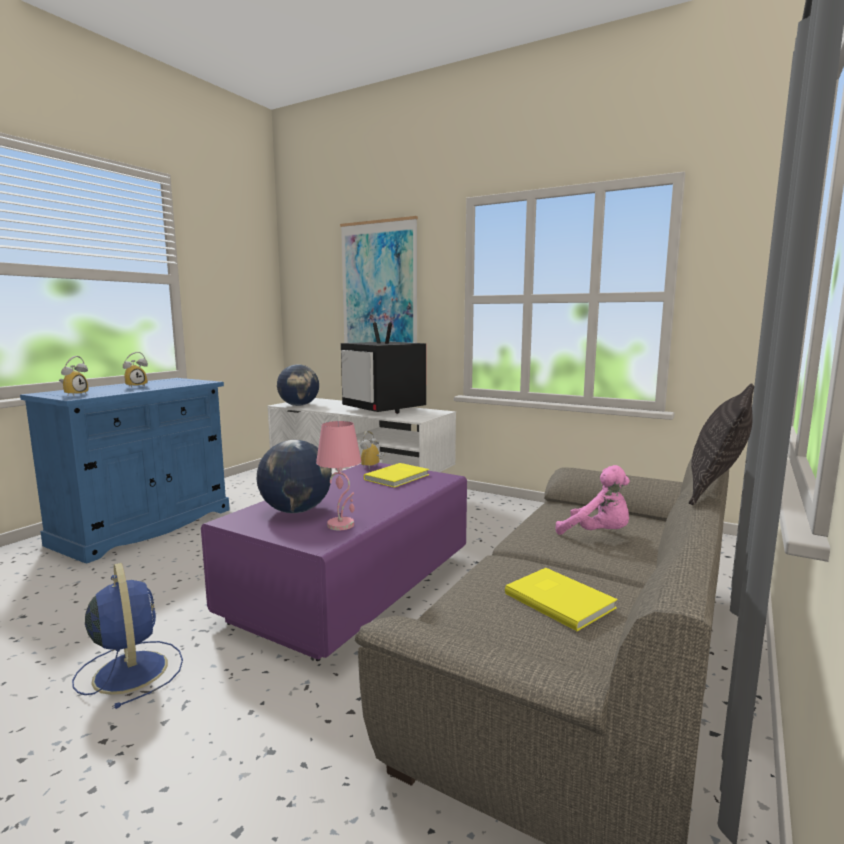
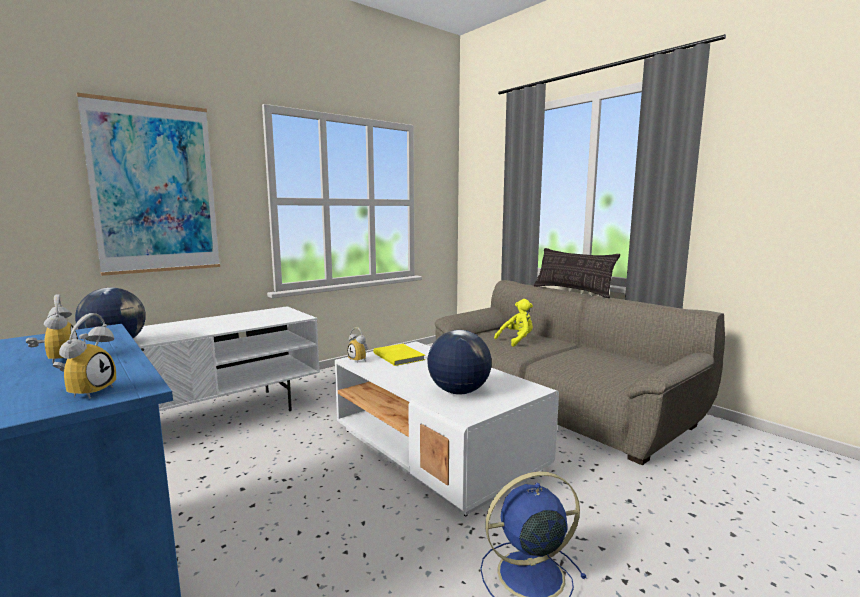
camera: 70 degrees left, 0 degrees up
alarm clock [59,356,88,397] -> alarm clock turned 60 degrees clockwise [53,313,116,399]
purple coffee table [201,463,467,661] -> white coffee table [335,341,559,516]
pink table lamp [316,421,361,530] -> none
television [341,322,426,414] -> none
yellow book [505,568,617,631] -> none
pink plush toy [556,465,630,535] -> yellow plush toy [494,299,533,347]

